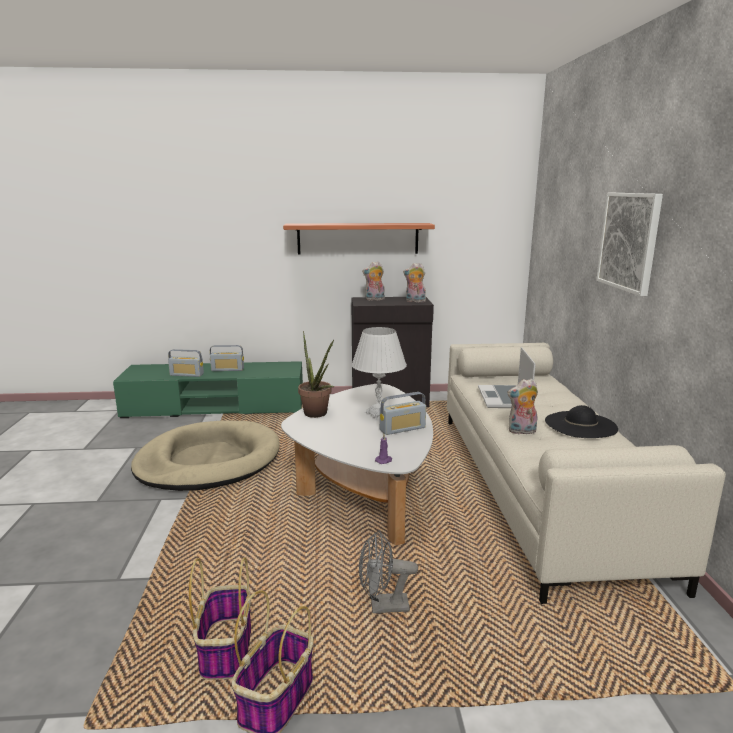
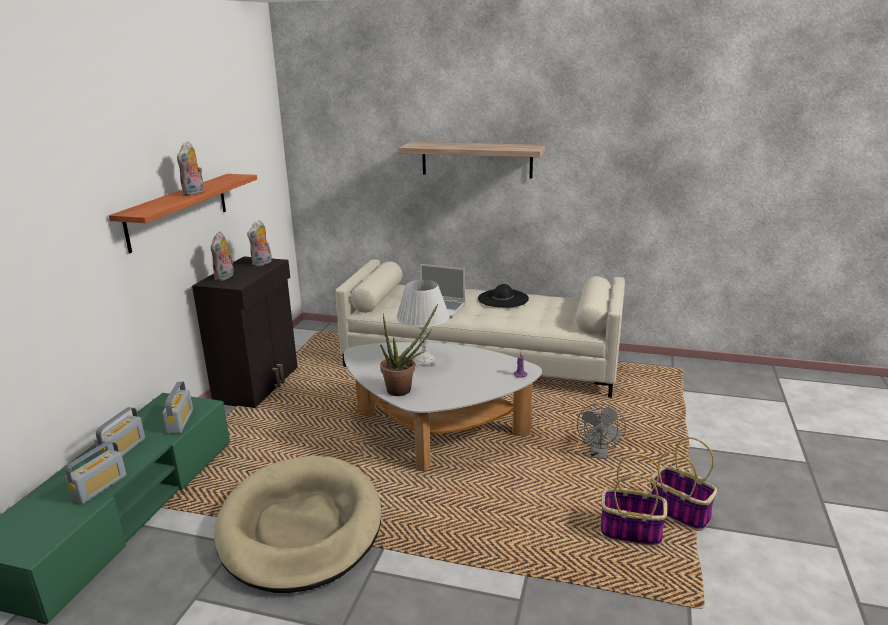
camera: 70 degrees left, 5 degrees up
radio [380,392,426,435] -> radio moved to [162,382,193,434]
plush toy [507,378,538,434] -> plush toy moved to [177,142,204,196]
picture [596,193,663,296] -> shelf [398,142,546,179]

